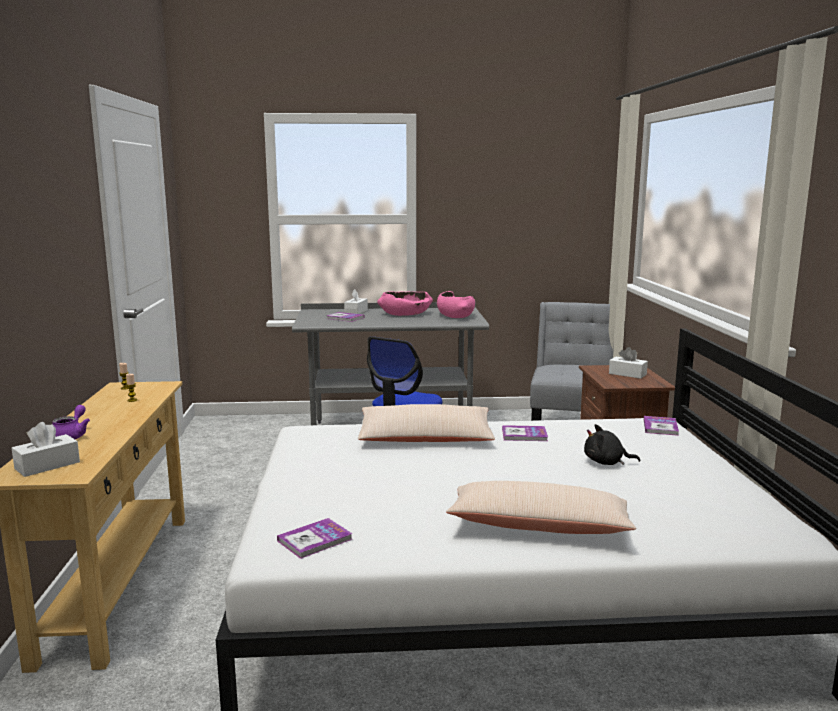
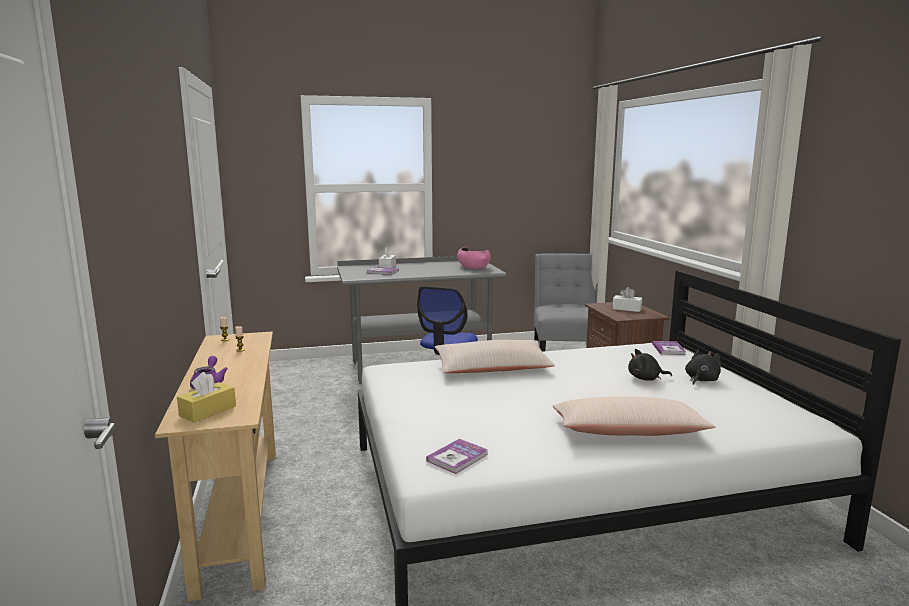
camera: 10 degrees left, 0 degrees up
white tissue box [12,422,80,477] -> yellow tissue box [177,372,236,423]
pink bowl [377,291,433,316] -> none
book [502,425,548,441] -> none
none -> black plush toy [685,349,721,385]

